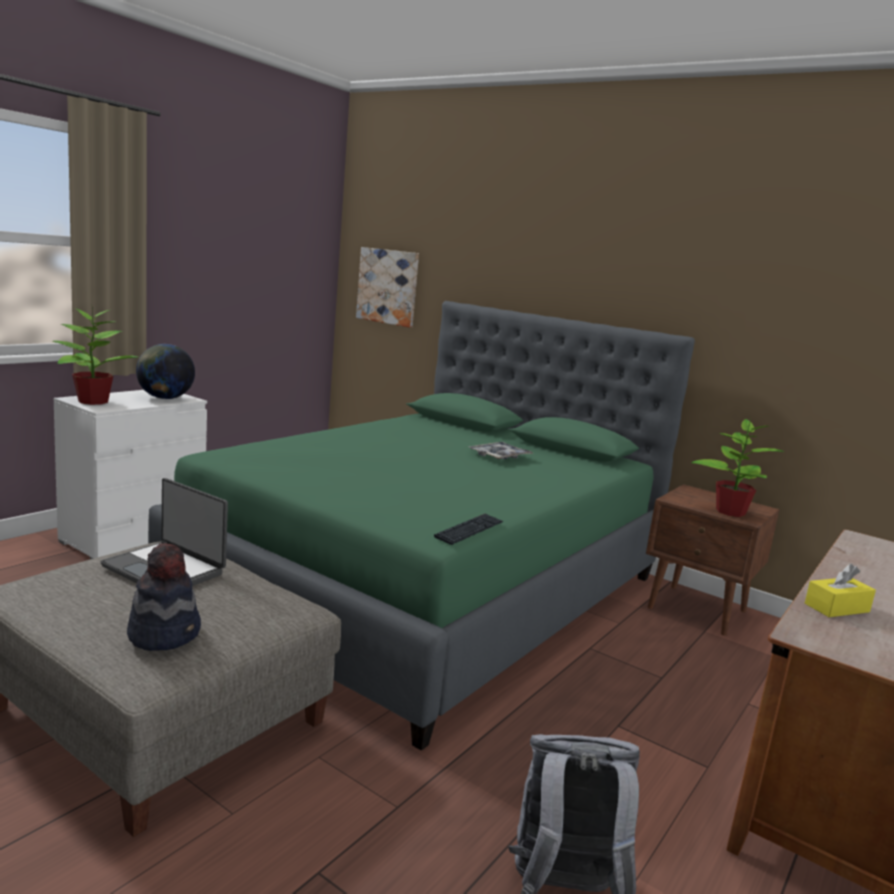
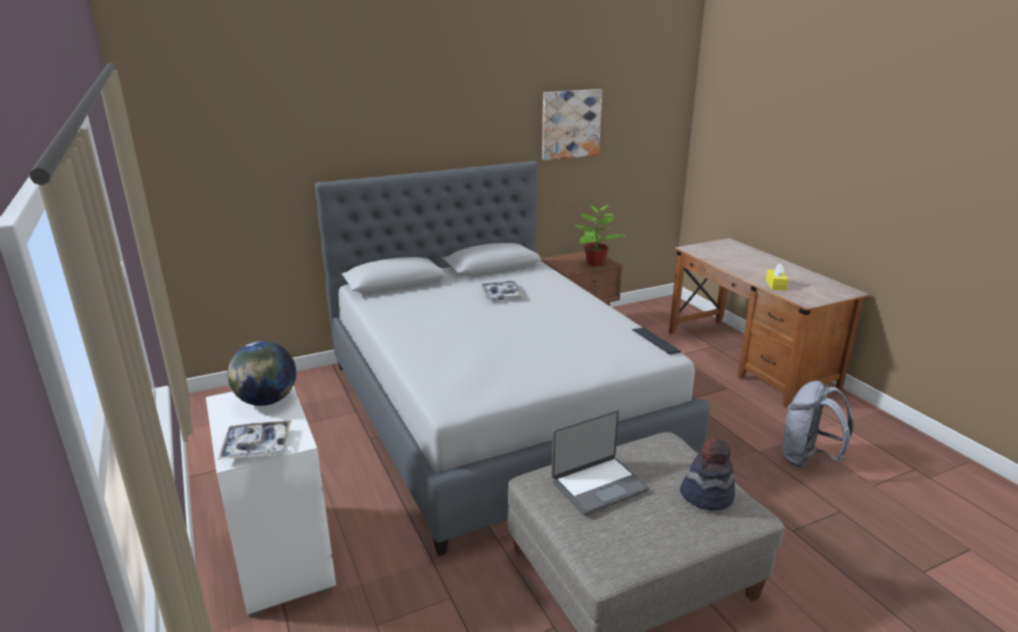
camera: 60 degrees left, 10 degrees up
potted plant [52,307,138,405] -> tray [218,421,291,460]
green bed [148,301,695,751] -> grey bed [315,161,711,556]
picture [356,247,419,327] -> picture moved to [542,89,602,161]

